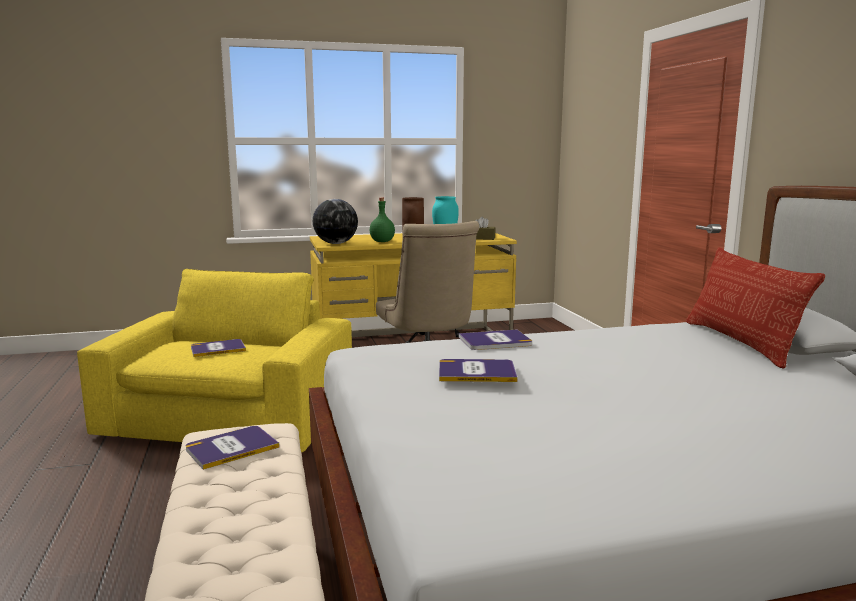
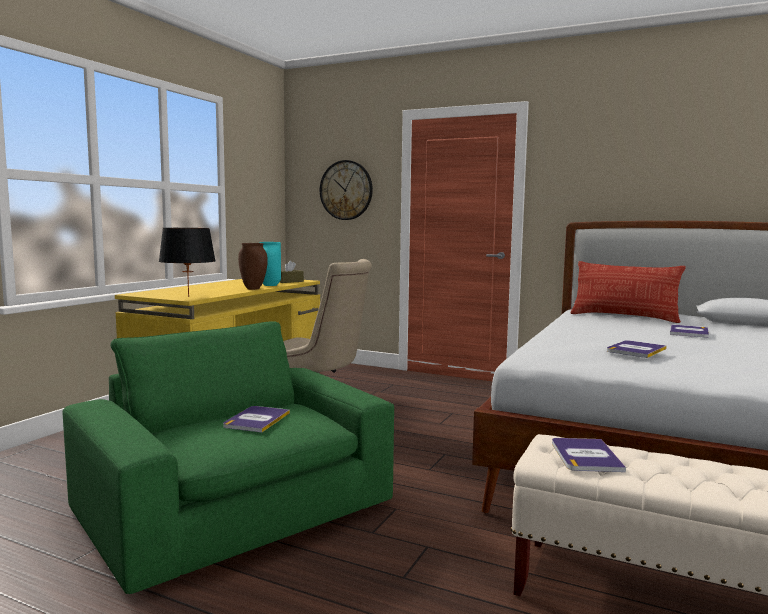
camera: 50 degrees left, 5 degrees down
yellow armchair [77,269,352,452] -> green armchair [63,321,394,594]
globe [313,199,358,244] -> black table lamp [159,228,215,297]
green bottle [370,198,395,242] -> none
book [459,329,532,350] -> book moved to [670,324,709,338]
none -> wall clock [320,160,373,220]

